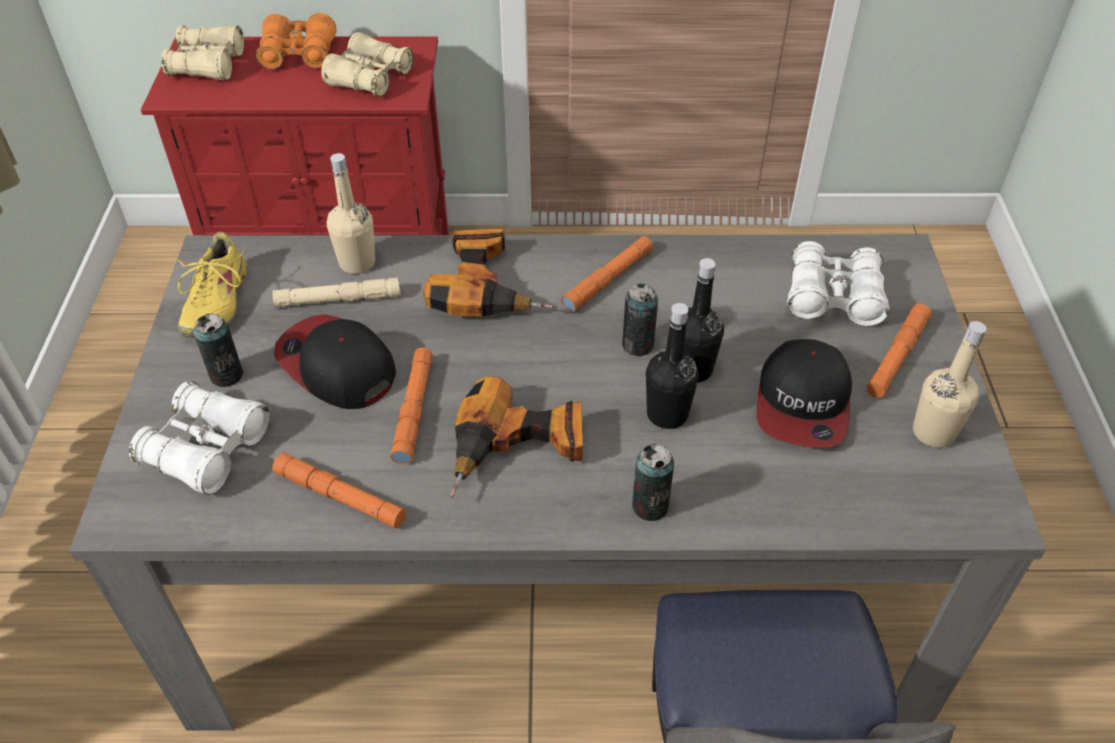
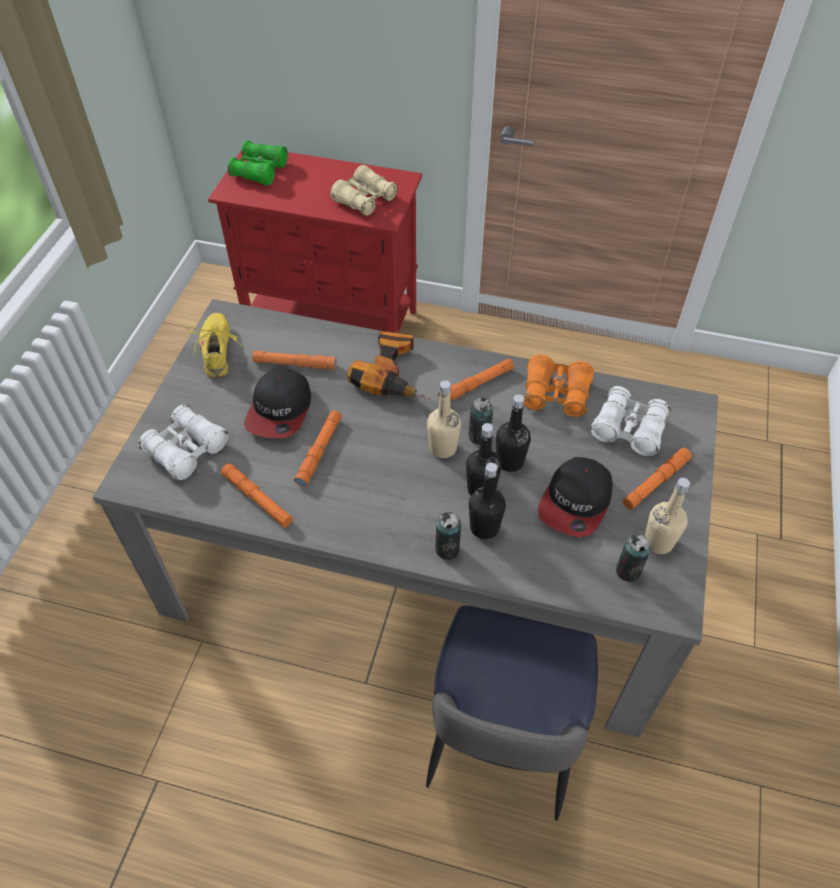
camera: 15 degrees right, 5 degrees up
beige binoculars [161,25,244,81] -> green binoculars [228,140,288,186]
yellow shoe [177,232,248,338] -> yellow shoe turned 150 degrees clockwise [186,313,242,378]
can [194,313,243,387] -> can moved to [616,534,651,582]
orange binoculars [256,13,336,69] -> orange binoculars moved to [524,355,594,417]
beige flashlight [273,277,401,308] -> orange flashlight [252,350,337,370]
cap [274,314,396,409] -> cap turned 135 degrees counterclockwise [244,369,311,438]
beige bottle [327,153,375,274] -> beige bottle moved to [427,380,461,458]
power drill [450,375,583,498] -> none
none -> black bottle [469,463,506,539]

